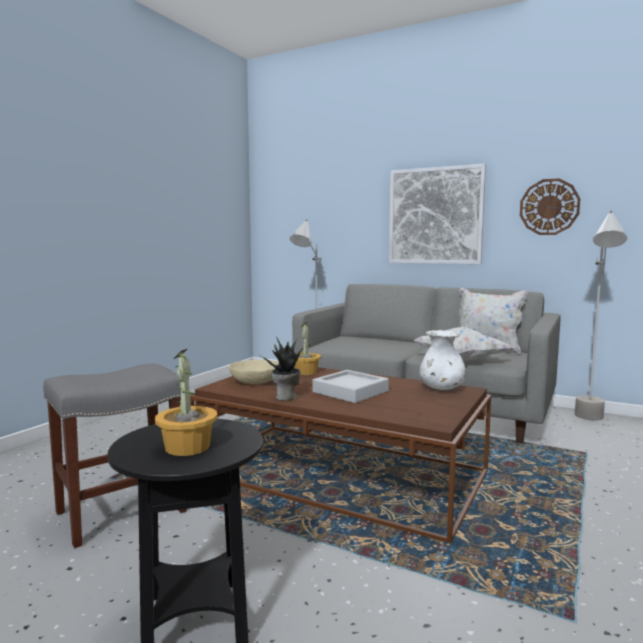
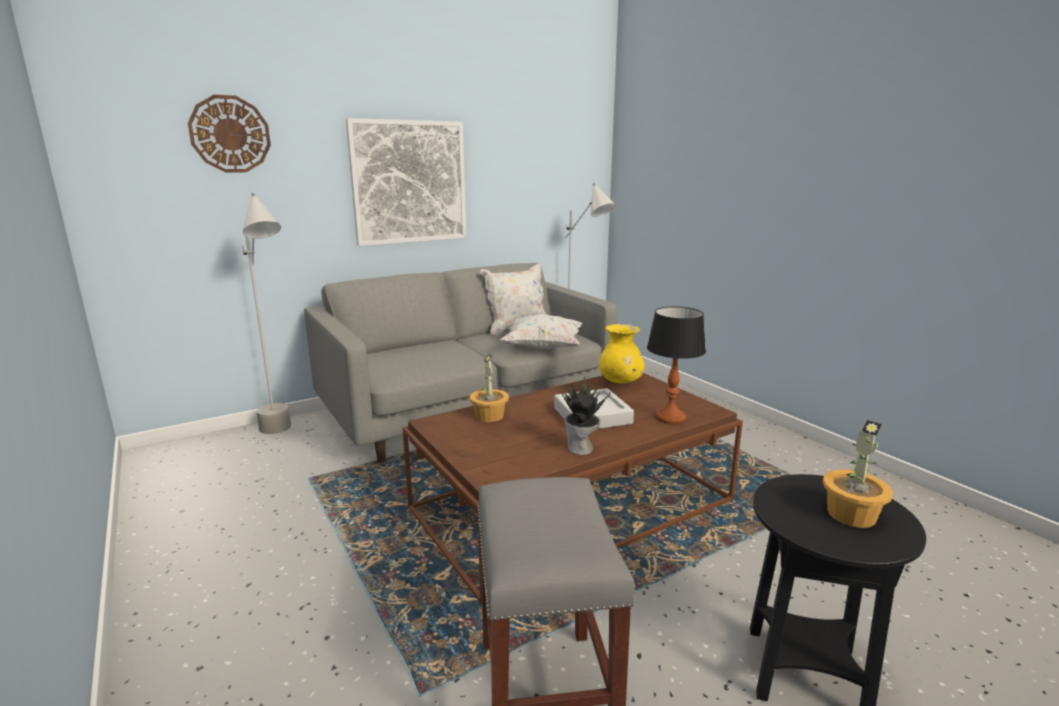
camera: 60 degrees left, 10 degrees up
beige bowl [229,360,279,384] -> none
white vase [419,330,465,390] -> yellow vase [599,324,645,383]
wall clock [520,178,580,235] -> wall clock moved to [188,95,271,173]
none -> table lamp [647,307,706,424]

